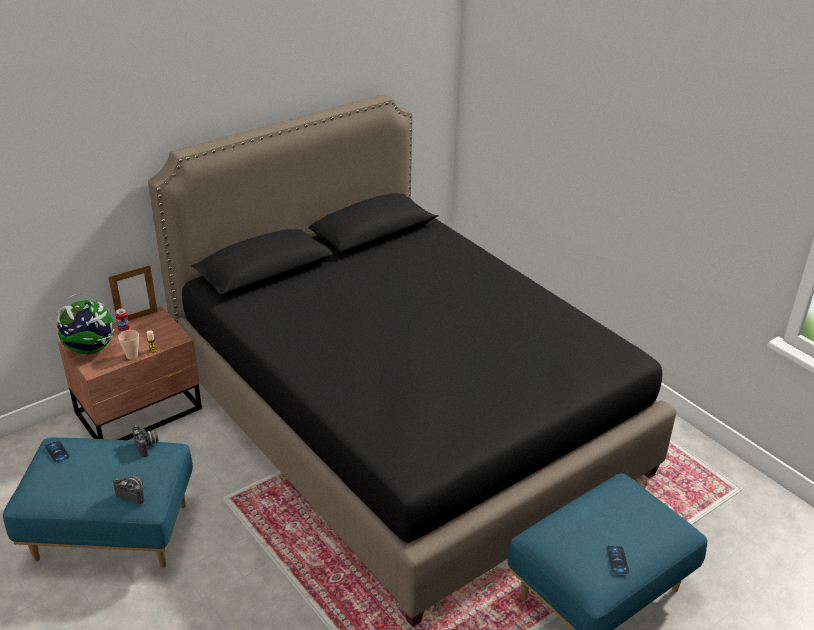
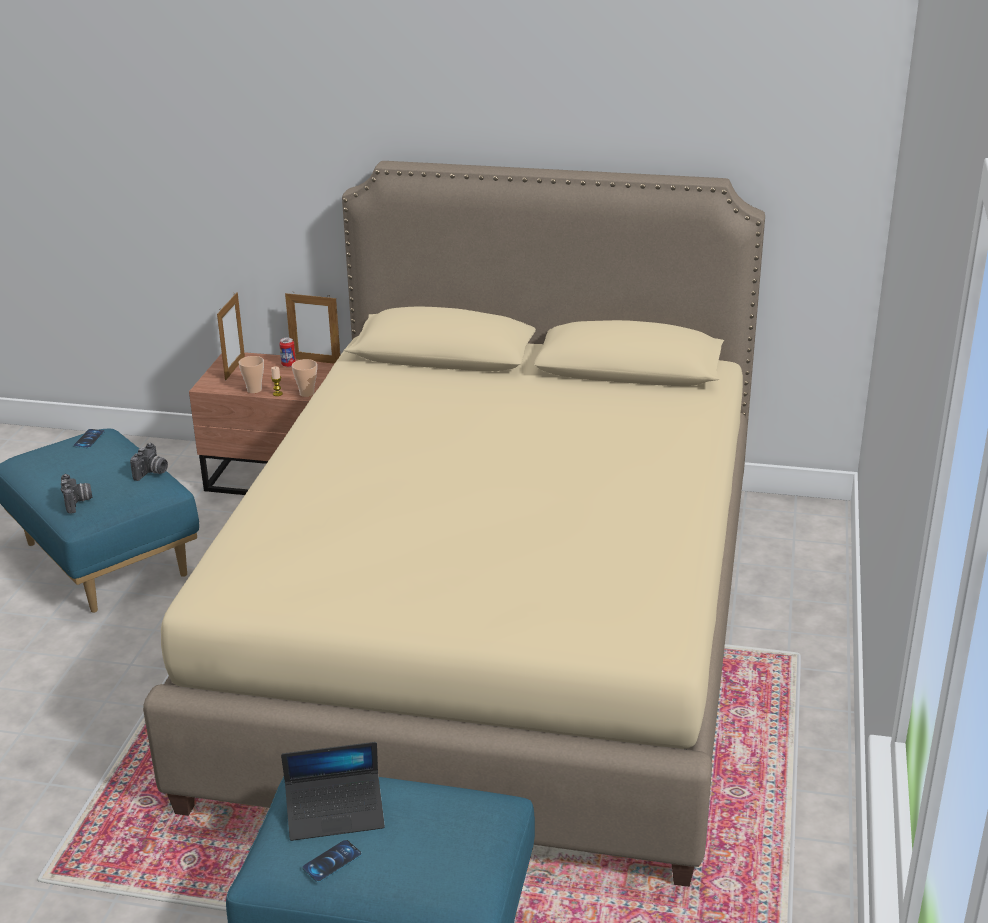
camera: 50 degrees right, 5 degrees down
globe [55,292,115,355] -> picture frame [217,292,245,381]
black bed [148,94,676,627] -> beige bed [143,161,765,887]
none -> laptop [281,742,385,841]
none -> cup [292,359,317,397]

